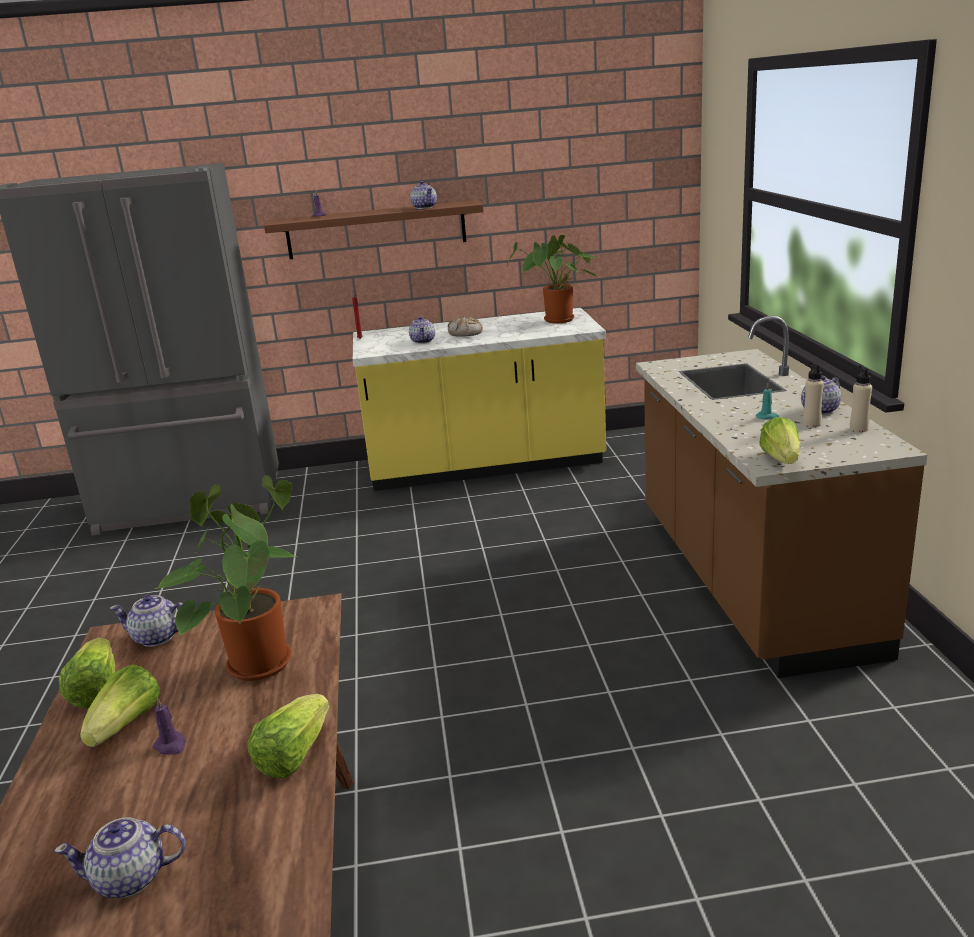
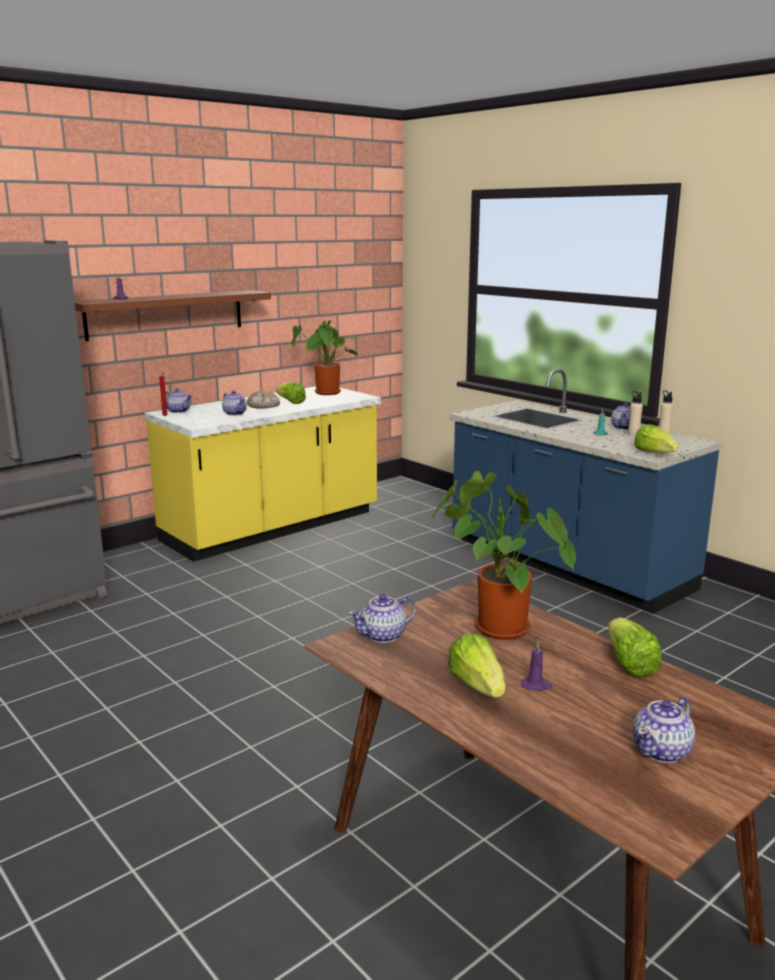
camera: 35 degrees left, 5 degrees down
lettuce [59,638,115,708] -> lettuce moved to [276,382,306,404]
teapot [410,181,437,209] -> teapot moved to [165,388,192,413]
brown counter [636,316,927,678] -> blue counter [450,369,722,614]

